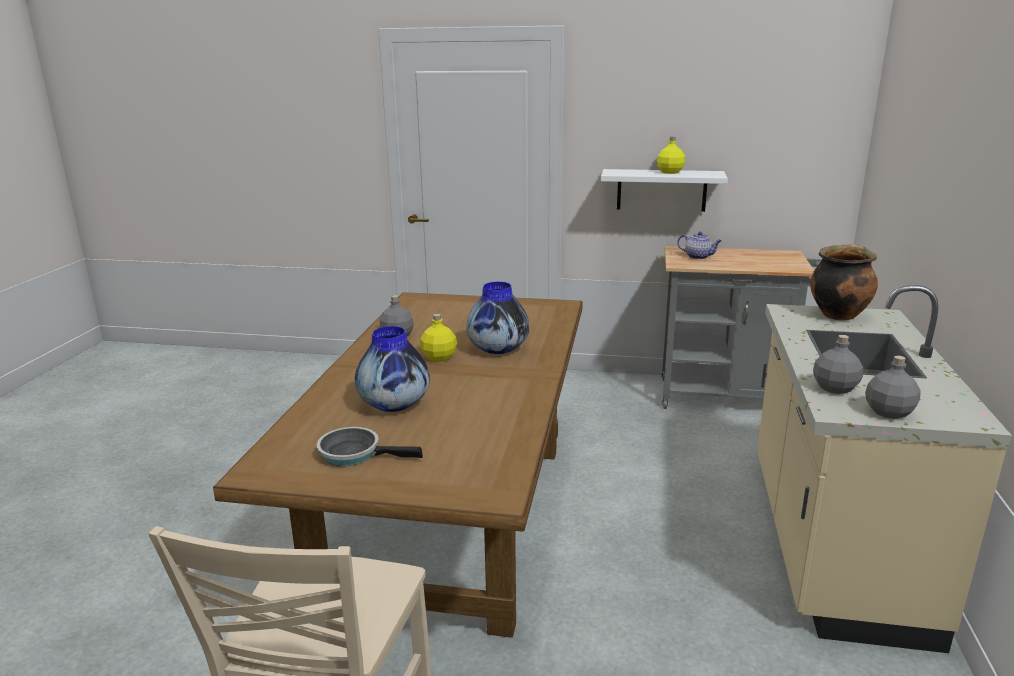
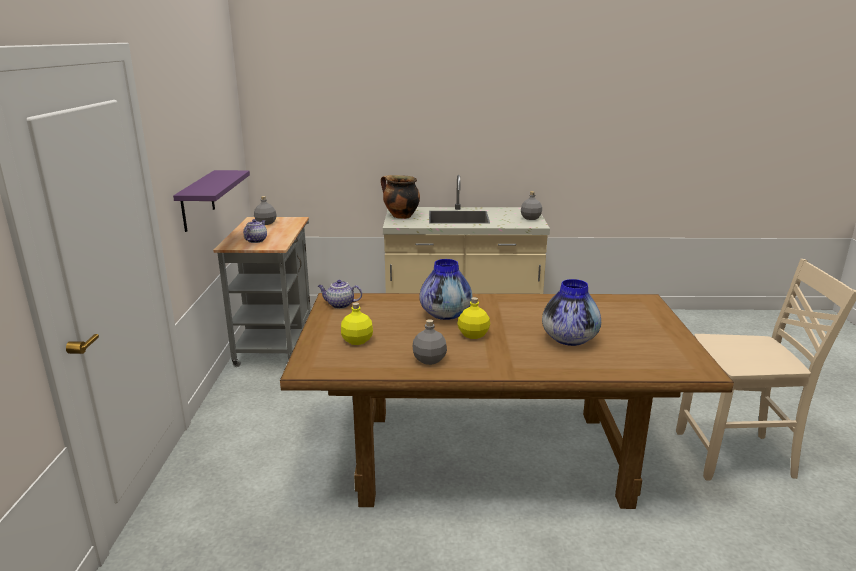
camera: 100 degrees left, 0 degrees up
frying pan [317,427,423,466] -> none
white shelf [601,169,728,212] -> purple shelf [173,170,250,232]
yellow bottle [657,137,685,174] -> yellow bottle moved to [341,302,373,345]
grey bottle [813,335,863,394] -> grey bottle moved to [254,196,277,225]
none -> teapot [318,280,362,309]

